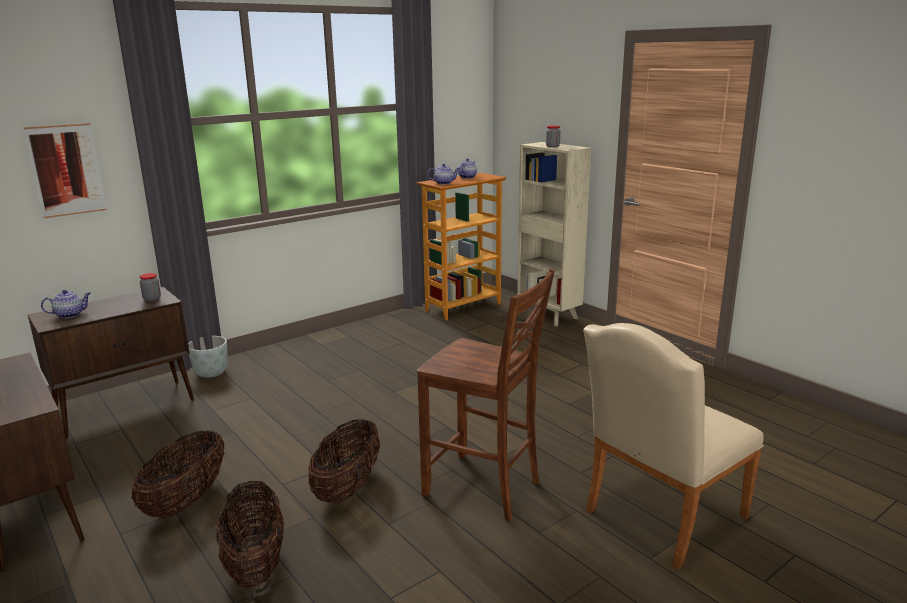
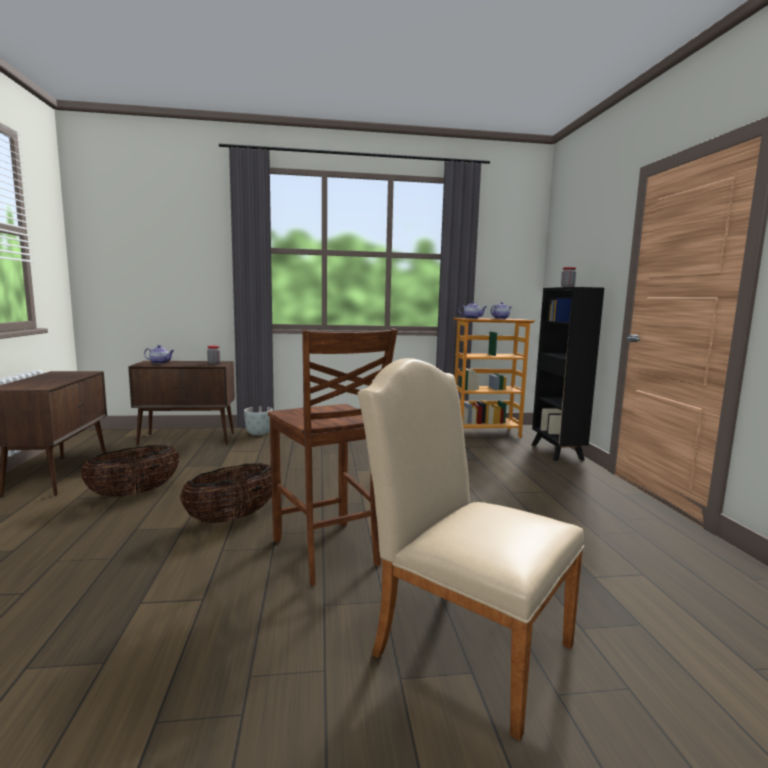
camera: 30 degrees right, 10 degrees down
picture [24,123,106,218] -> none
basket [216,480,284,587] -> none
beige bookcase [517,142,591,326] -> black bookcase [532,287,604,461]
beige chair [583,323,764,569] -> beige chair turned 45 degrees clockwise [358,358,584,741]

